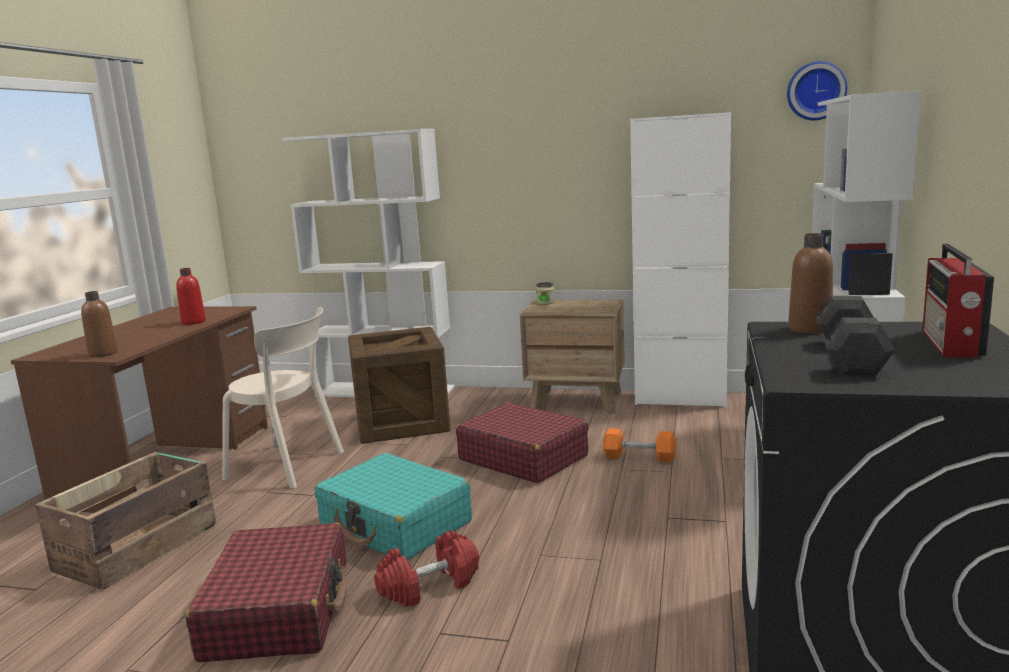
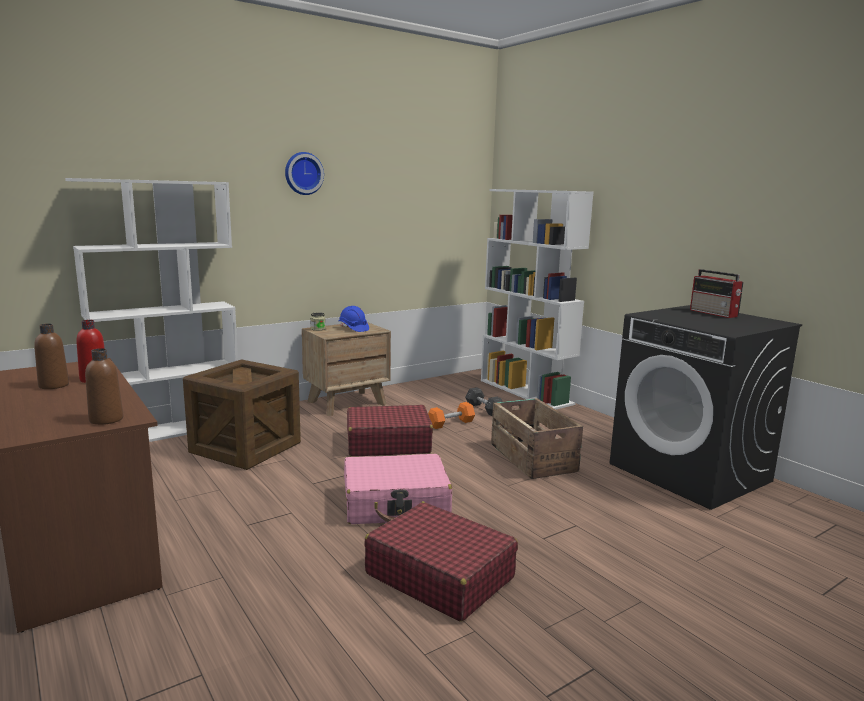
camera: 50 degrees left, 0 degrees up
crate [35,452,216,590] -> crate moved to [491,398,583,479]
beige chair [222,307,344,489] -> none
turquoise suitcase [315,453,472,560] -> pink suitcase [344,454,452,524]
red dumbbell [374,530,479,607] -> none
white cabinet [630,112,731,408] -> none
wall clock [787,61,847,120] -> wall clock moved to [285,152,324,195]
brown bottle [788,233,833,334] -> brown bottle moved to [34,324,69,389]
grey dumbbell [815,296,895,376] -> grey dumbbell moved to [465,387,503,416]
none -> blue hard hat [339,306,369,332]

